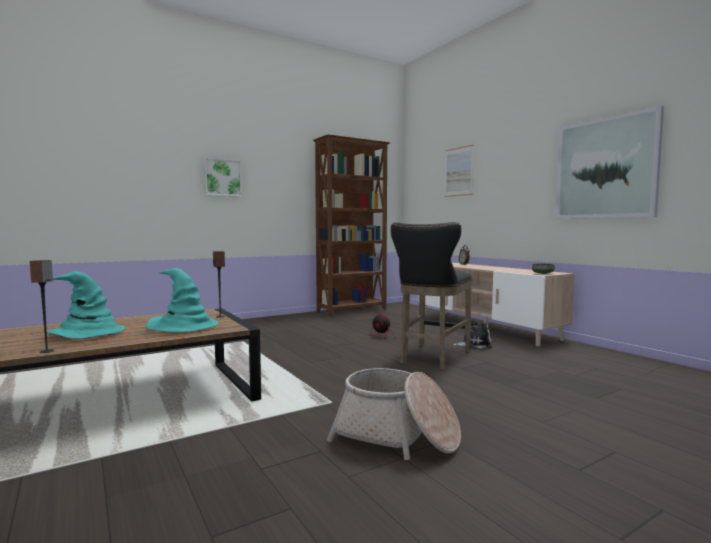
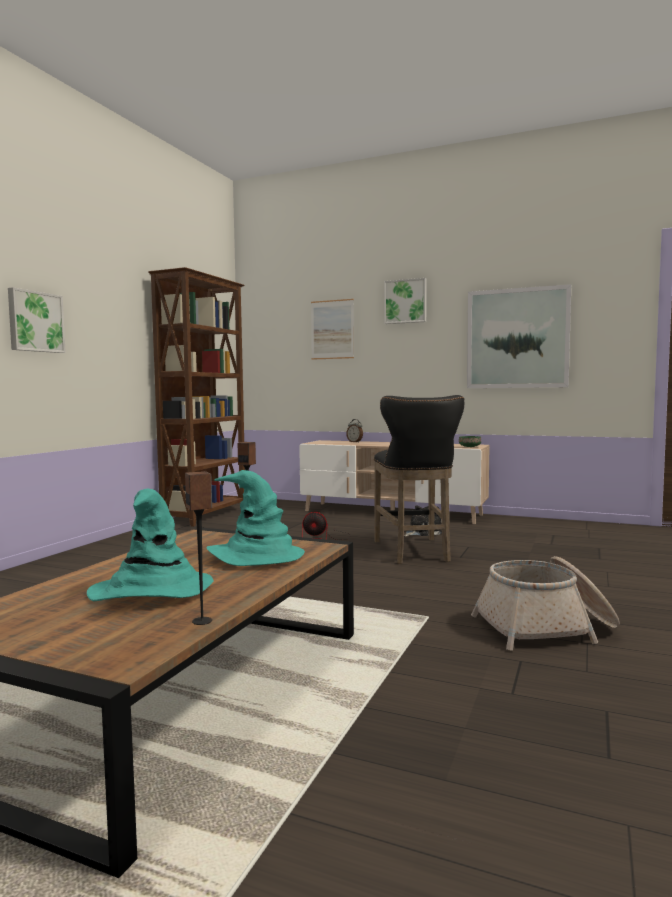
camera: 35 degrees left, 0 degrees up
none -> picture [384,278,427,324]

